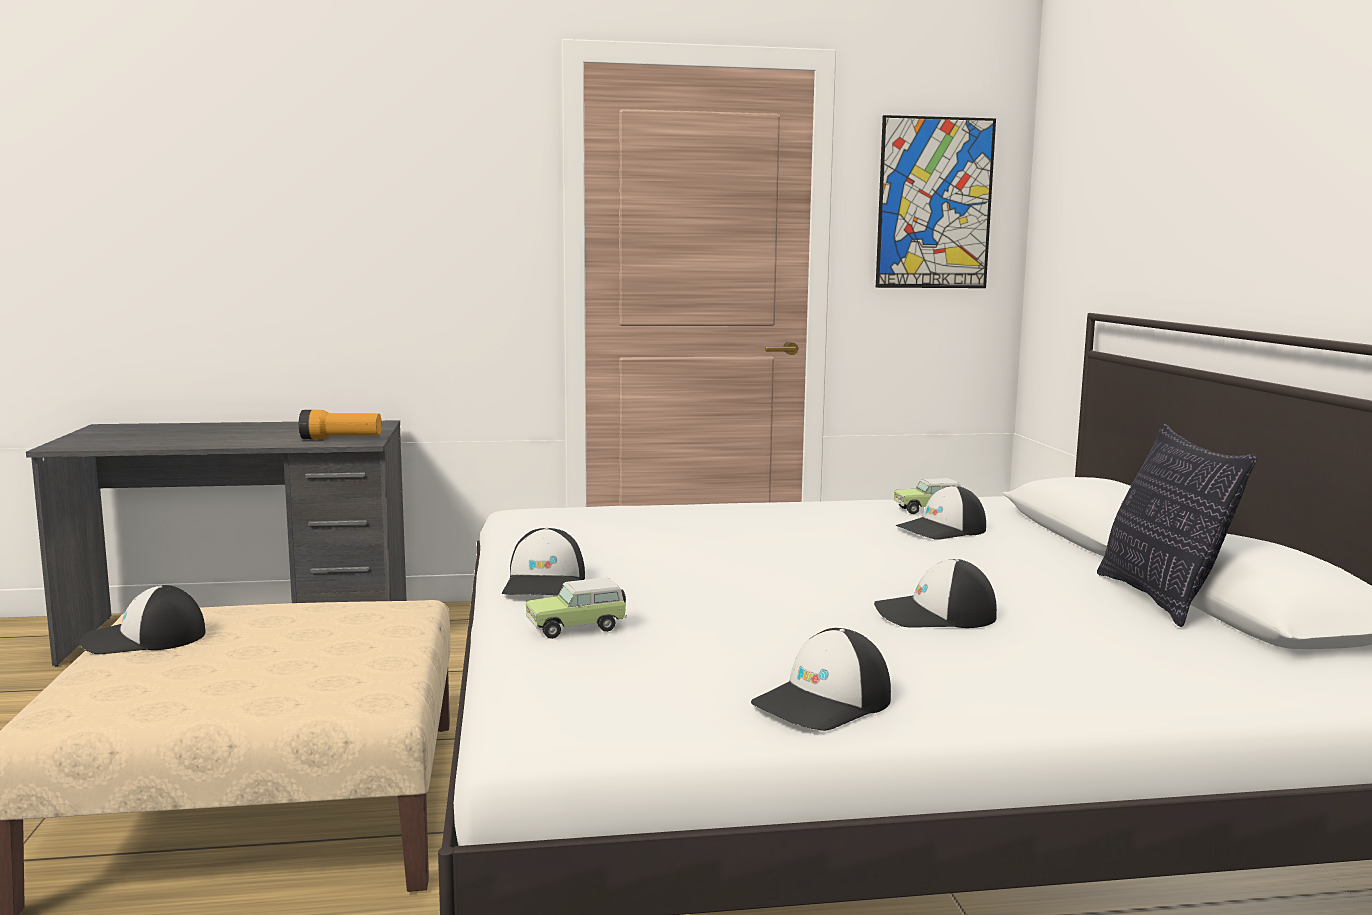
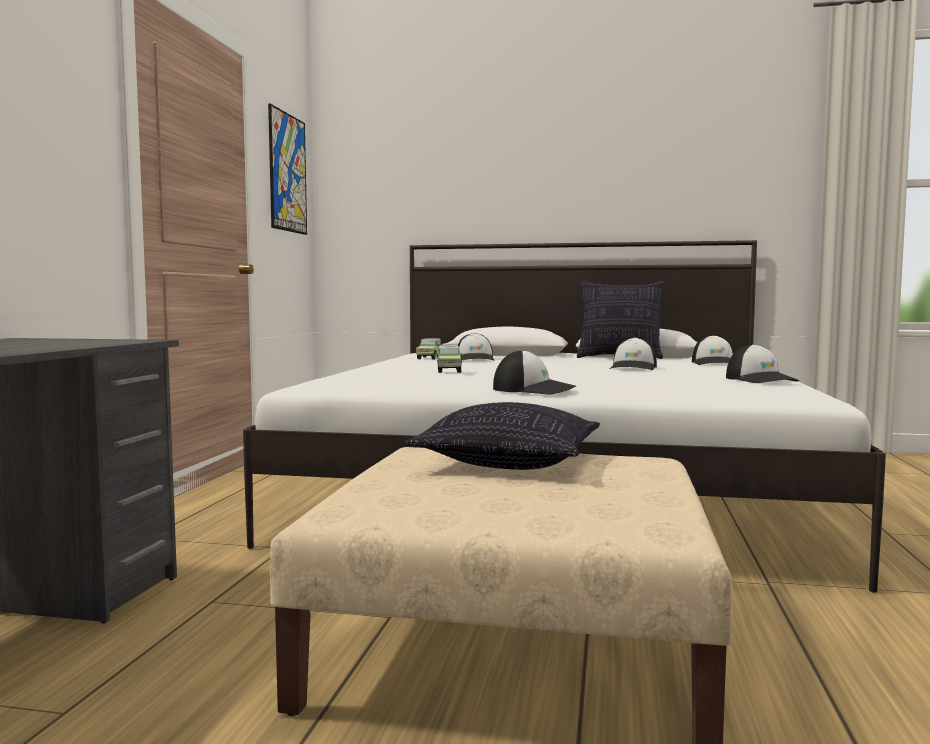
camera: 70 degrees left, 5 degrees down
cap [80,585,206,654] -> cap moved to [692,335,733,365]
flashlight [299,410,382,439] -> none
toy car [526,578,627,639] -> toy car moved to [436,345,463,373]
none -> pillow [405,402,600,470]

